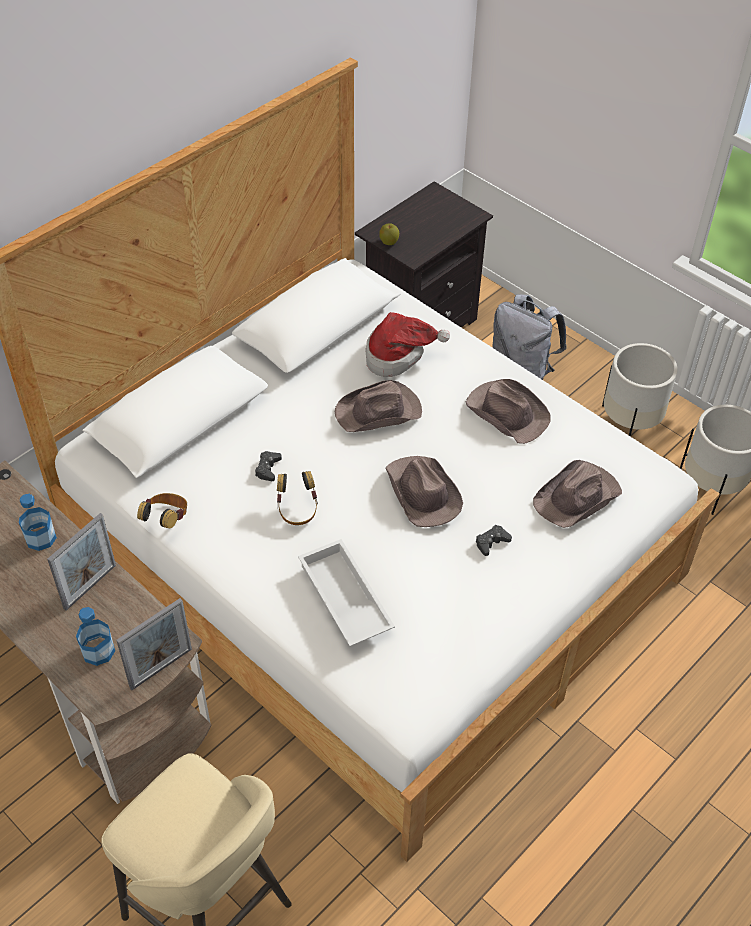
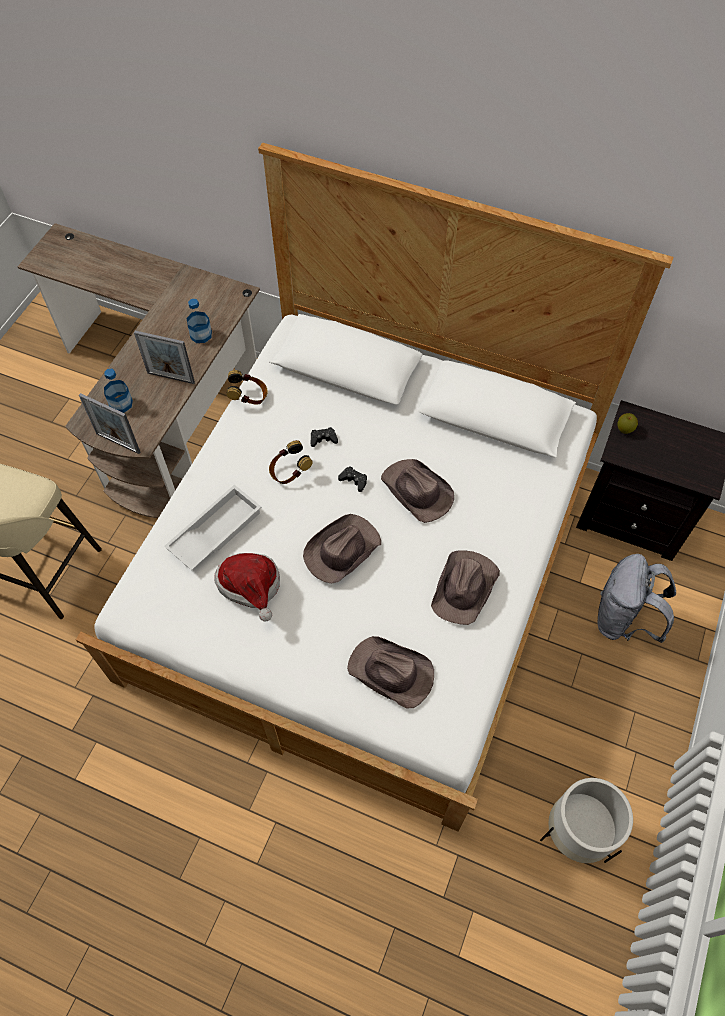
camera: 70 degrees right, 10 degrees up
hat [366,312,450,377] -> hat moved to [214,553,280,622]
black game controller [476,525,512,556] -> black game controller moved to [338,467,367,492]
white planter [602,343,678,436] -> none

